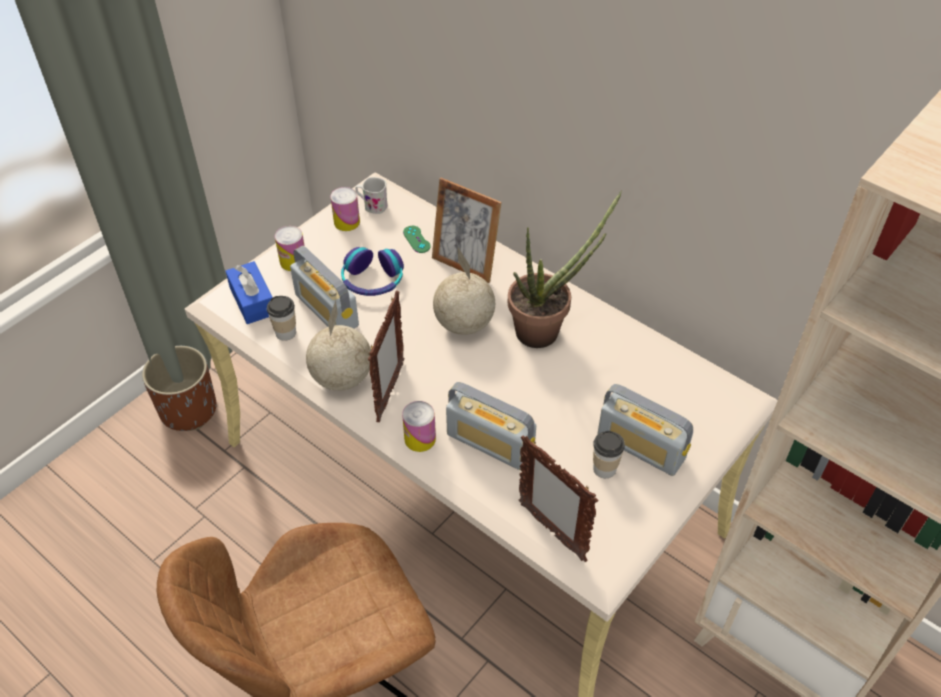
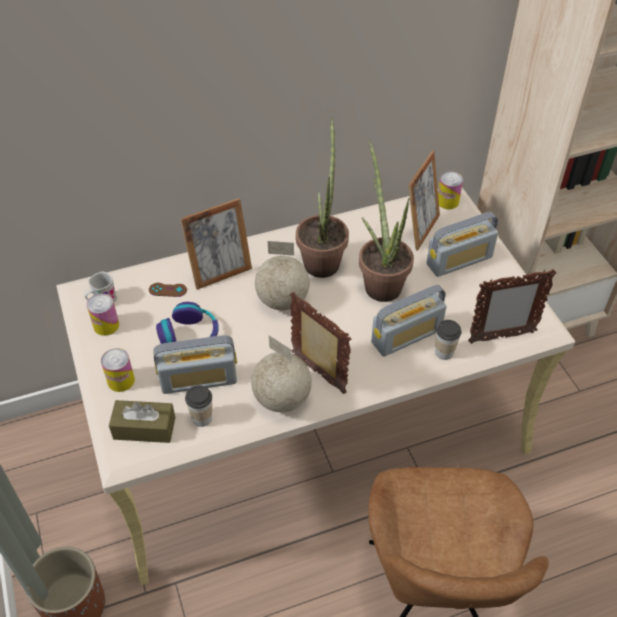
camera: 60 degrees left, 0 degrees up
blue tissue box [225,261,273,324] -> brown tissue box [109,400,175,443]
can [402,401,436,452] -> can moved to [438,171,463,209]
green game controller [403,226,431,253] -> brown game controller [149,283,187,297]
cup [593,431,625,478] -> cup moved to [435,320,462,360]
none -> potted plant [359,140,414,302]
none -> picture frame [408,150,440,251]

